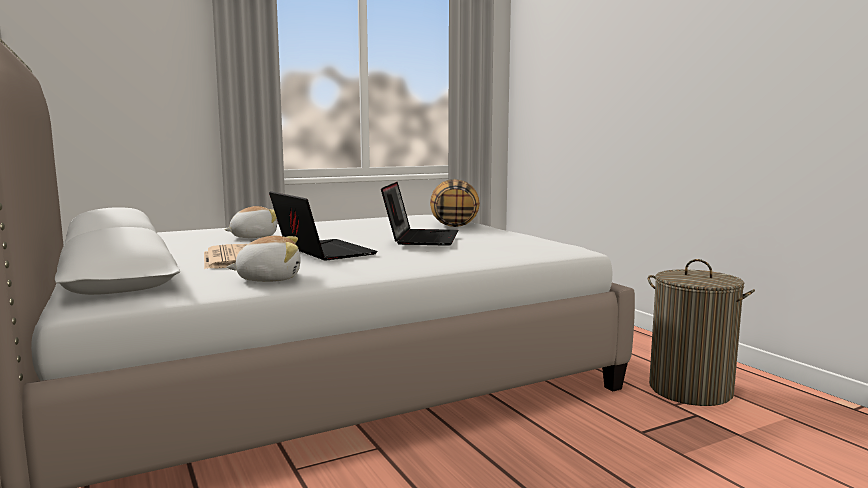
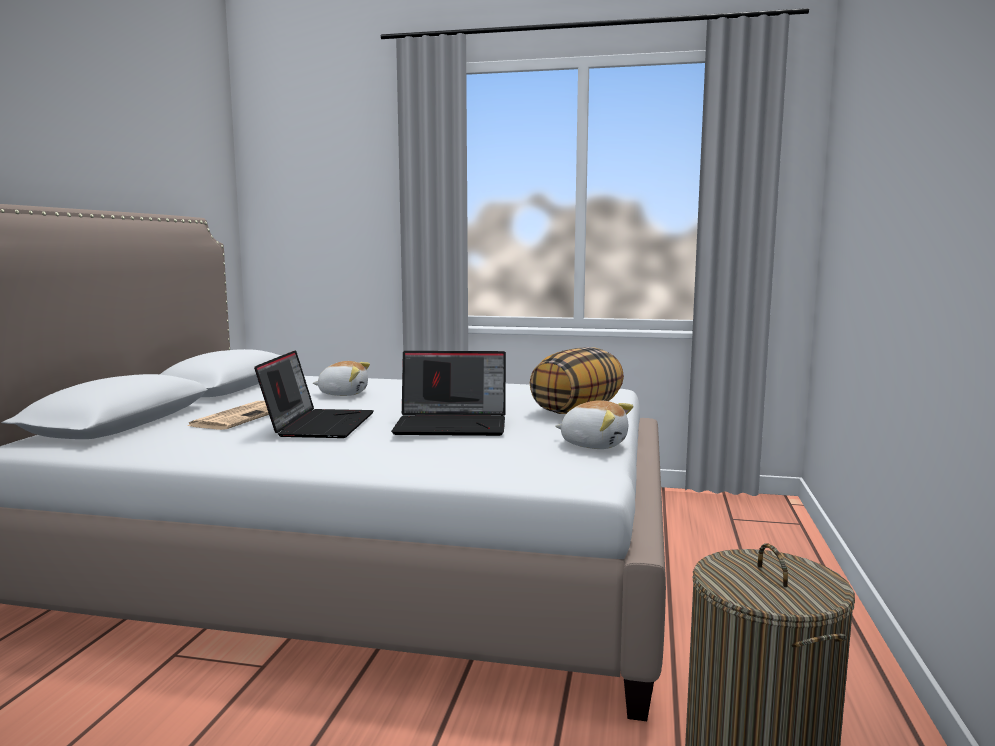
camera: 40 degrees right, 0 degrees up
plush toy [226,236,300,282] -> plush toy moved to [556,400,633,449]
laptop [381,182,459,246] -> laptop turned 45 degrees clockwise [391,351,506,436]

